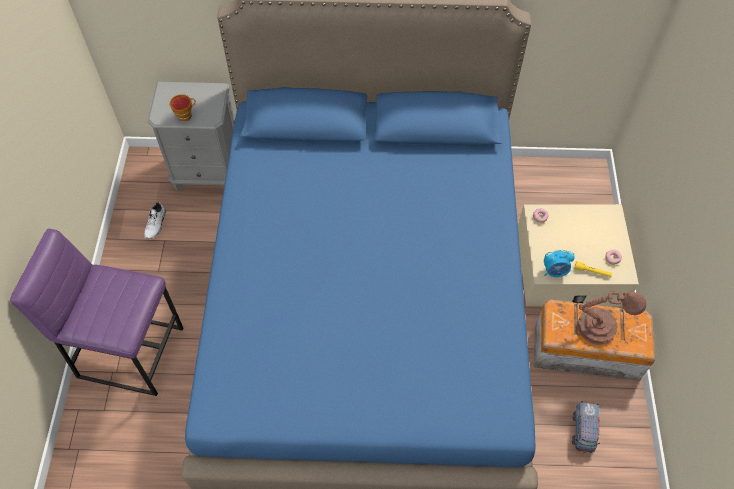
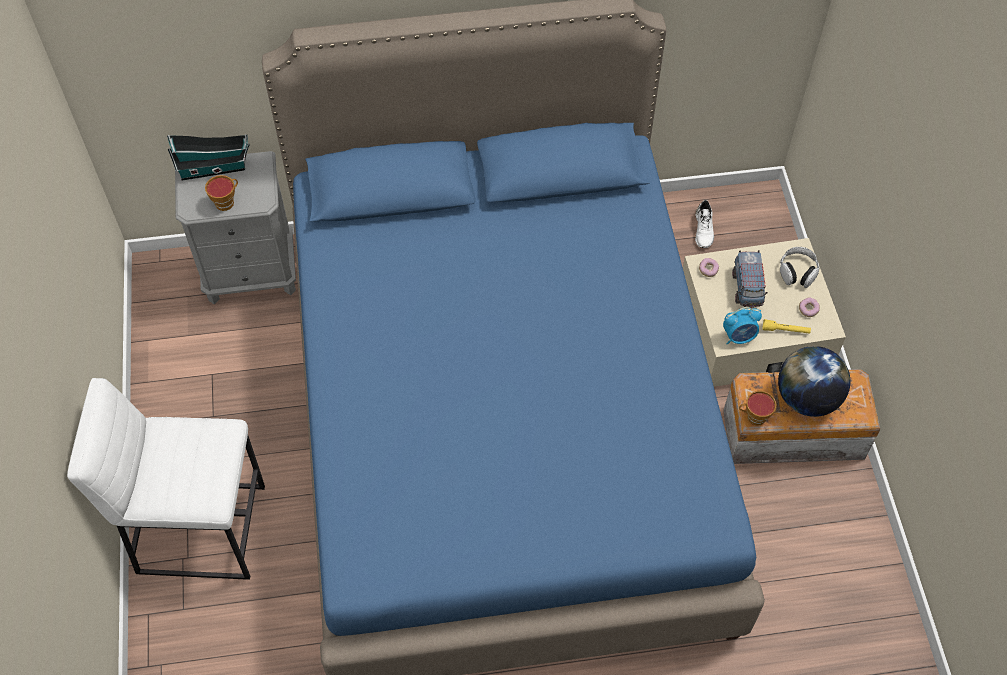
camera: 10 degrees left, 0 degrees up
purple chair [10,229,183,396] -> white chair [67,378,265,580]
white shoe [144,202,166,239] -> white shoe moved to [695,200,714,248]
toy truck [572,401,600,453] -> toy truck moved to [732,250,768,309]
brown table lamp [577,292,647,345] -> globe [778,346,850,417]
none -> toy house [167,134,250,181]
none -> cup [739,391,776,425]
none -> headphones [780,247,820,288]

